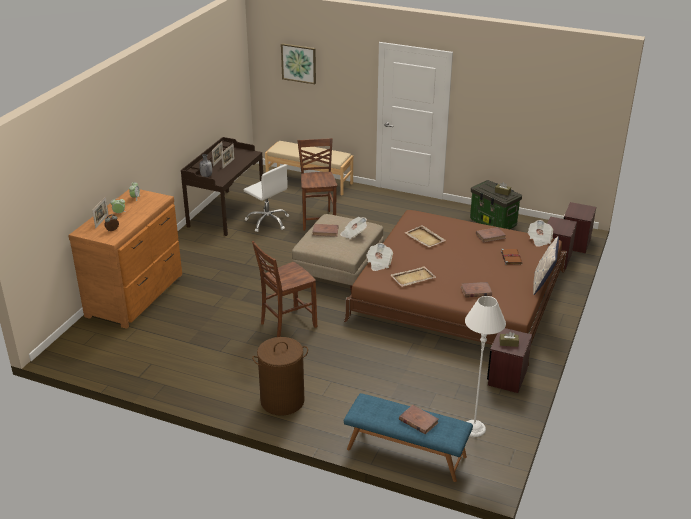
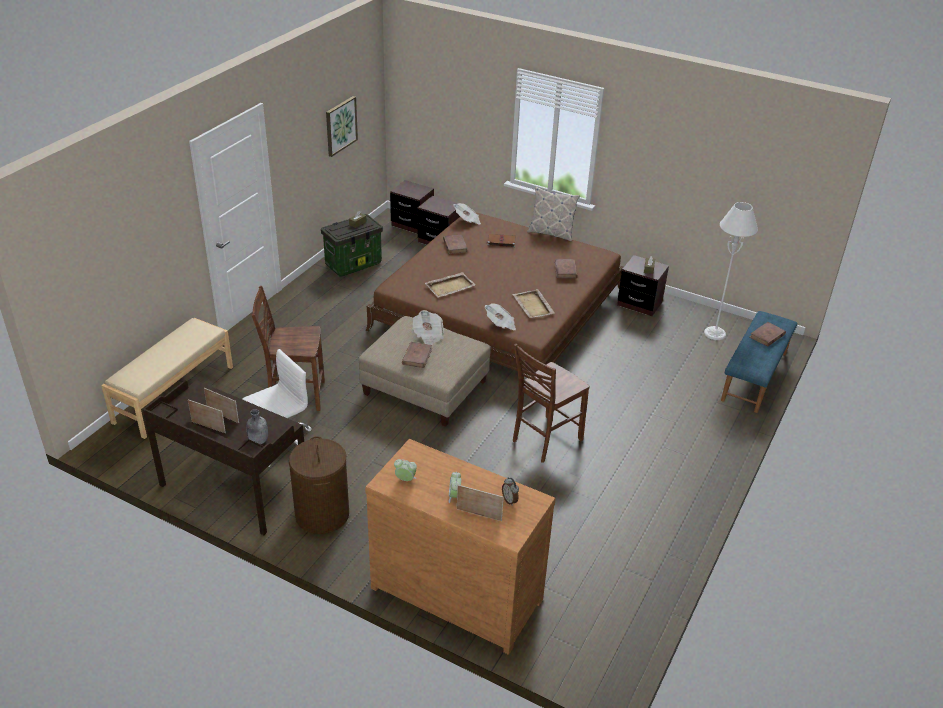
camera: 85 degrees left, 5 degrees up
brown chair [252,241,317,337] -> brown chair turned 75 degrees clockwise [513,344,590,463]
brown laundry basket [252,337,308,416] -> brown laundry basket moved to [289,436,349,534]
picture [281,43,316,84] -> picture moved to [326,96,358,157]

